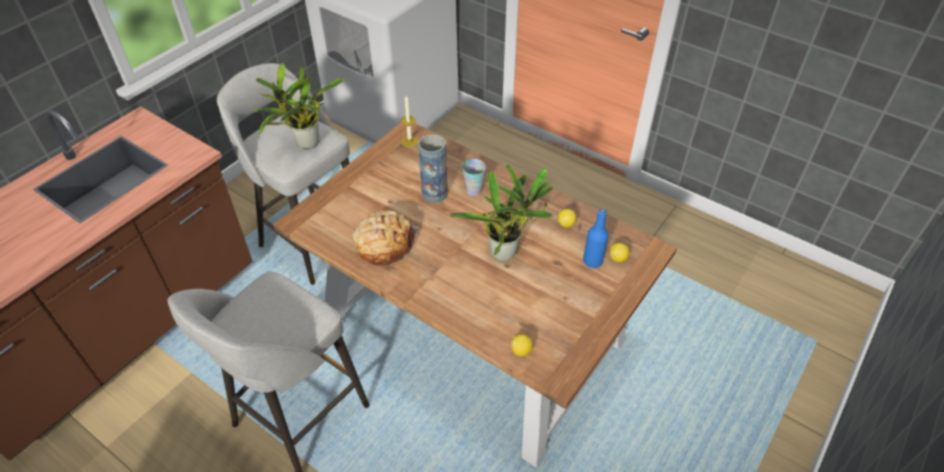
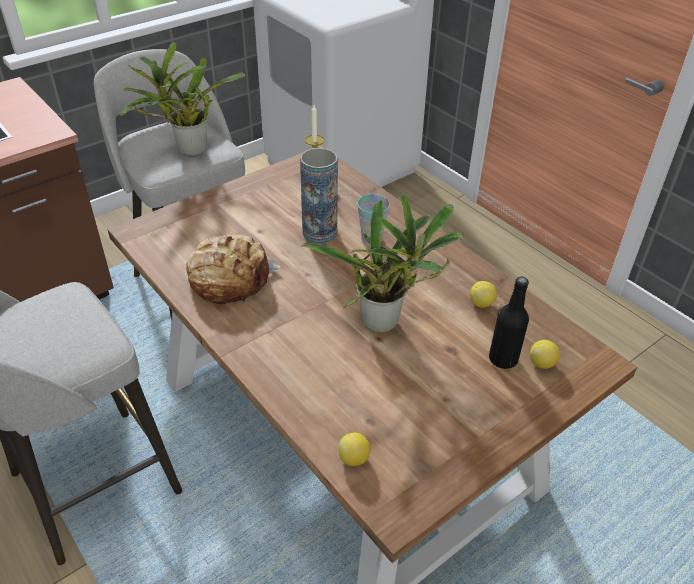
camera: 15 degrees right, 5 degrees down
blue bottle [583,208,608,268] -> black bottle [489,276,529,369]

